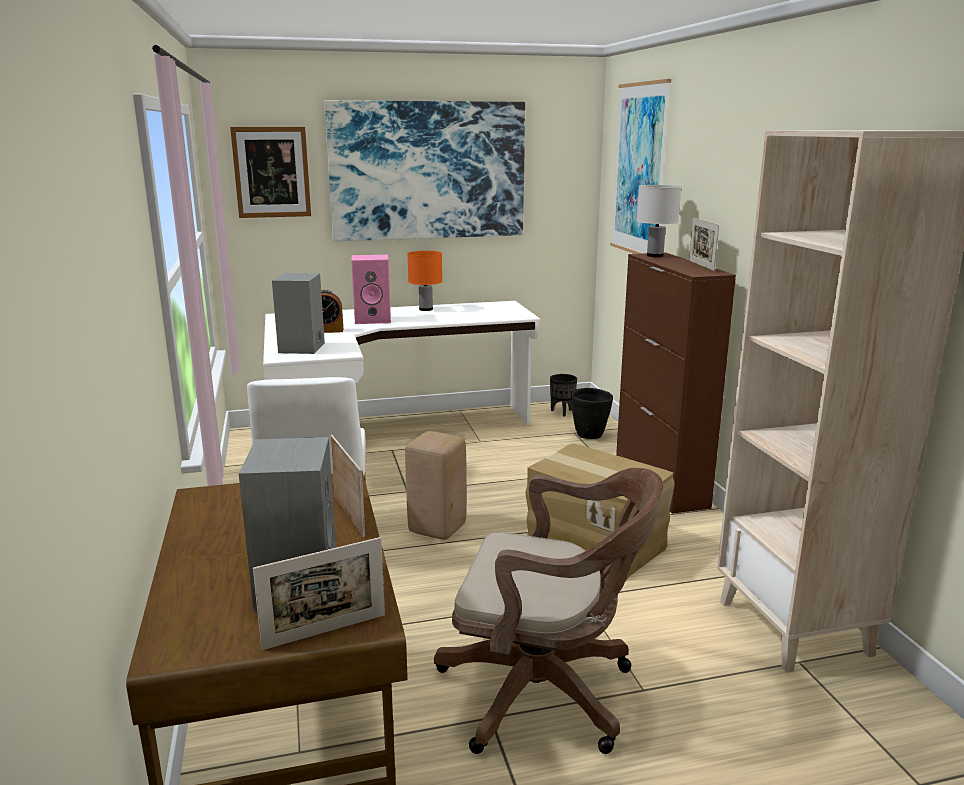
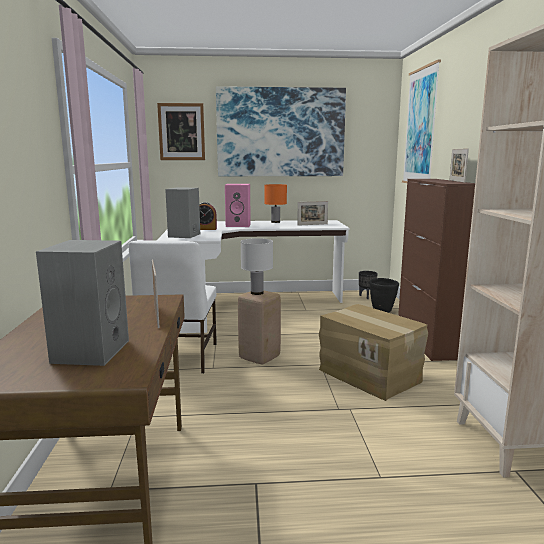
camera: 10 degrees right, 5 degrees down
picture frame [253,537,385,650] -> picture frame moved to [297,201,328,226]
brown office chair [434,468,664,754] -> none
white table lamp [637,185,681,257] -> white table lamp moved to [240,238,273,295]

